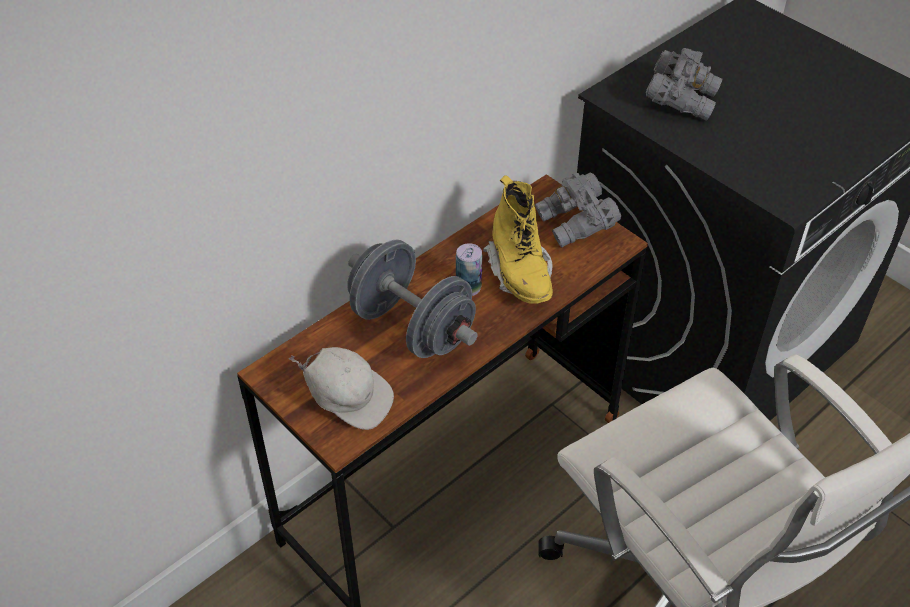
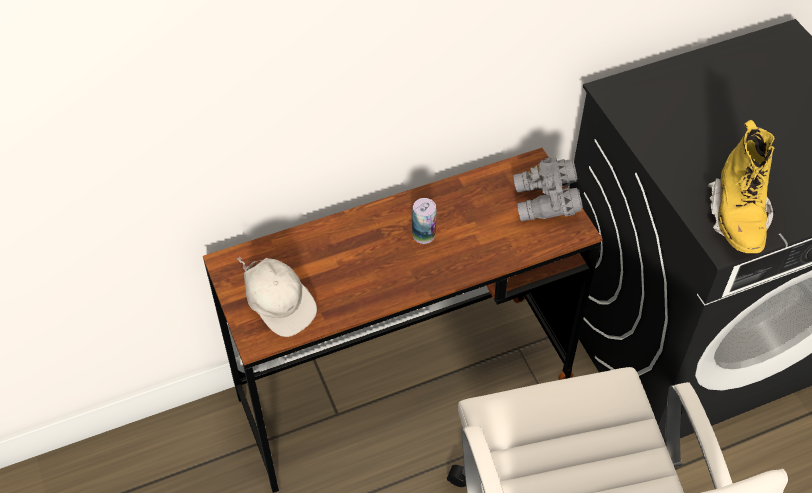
camera: 20 degrees right, 5 degrees up
grey dumbbell [347,239,477,358] -> none
yellow boot [483,175,553,304] -> yellow boot moved to [708,120,775,253]
grey binoculars [646,48,722,121] -> none

